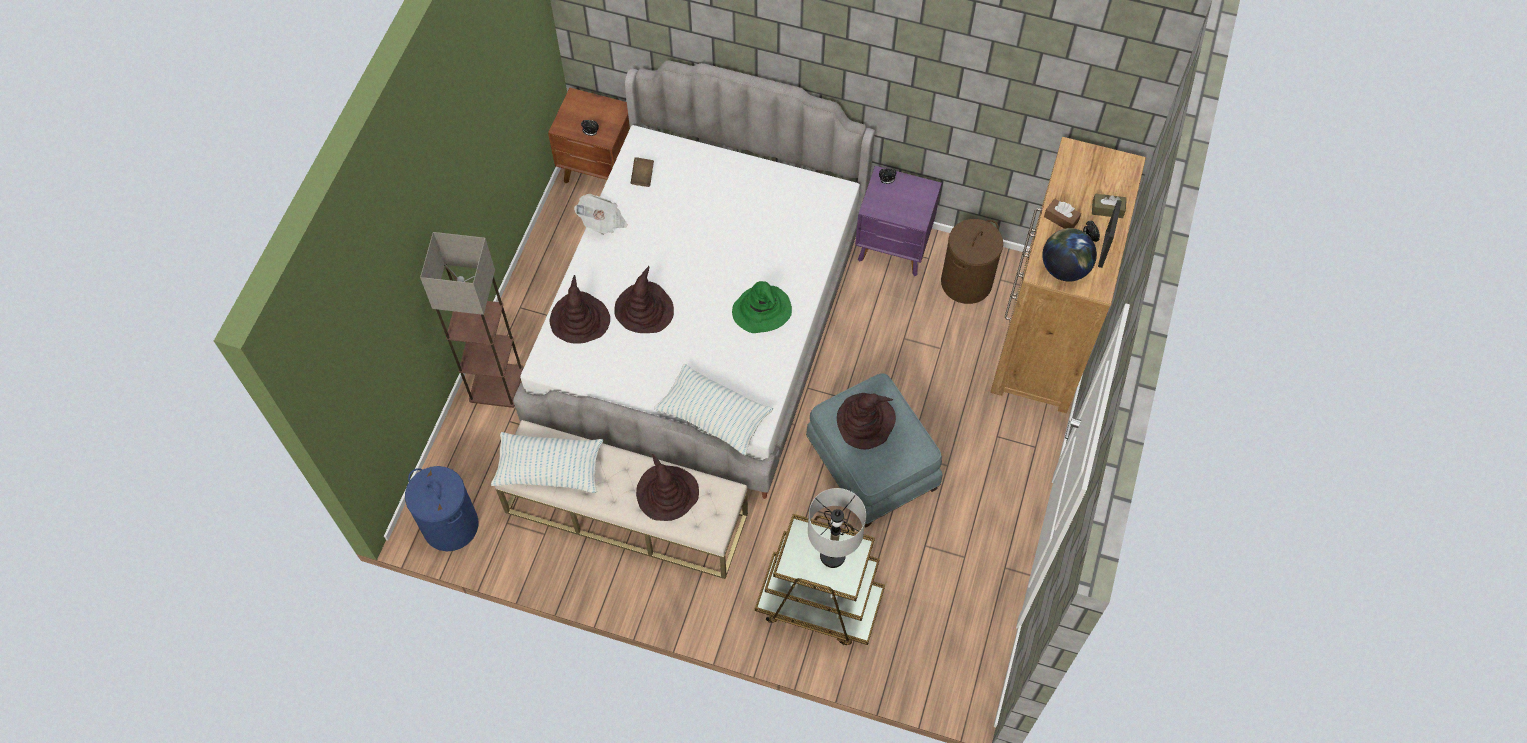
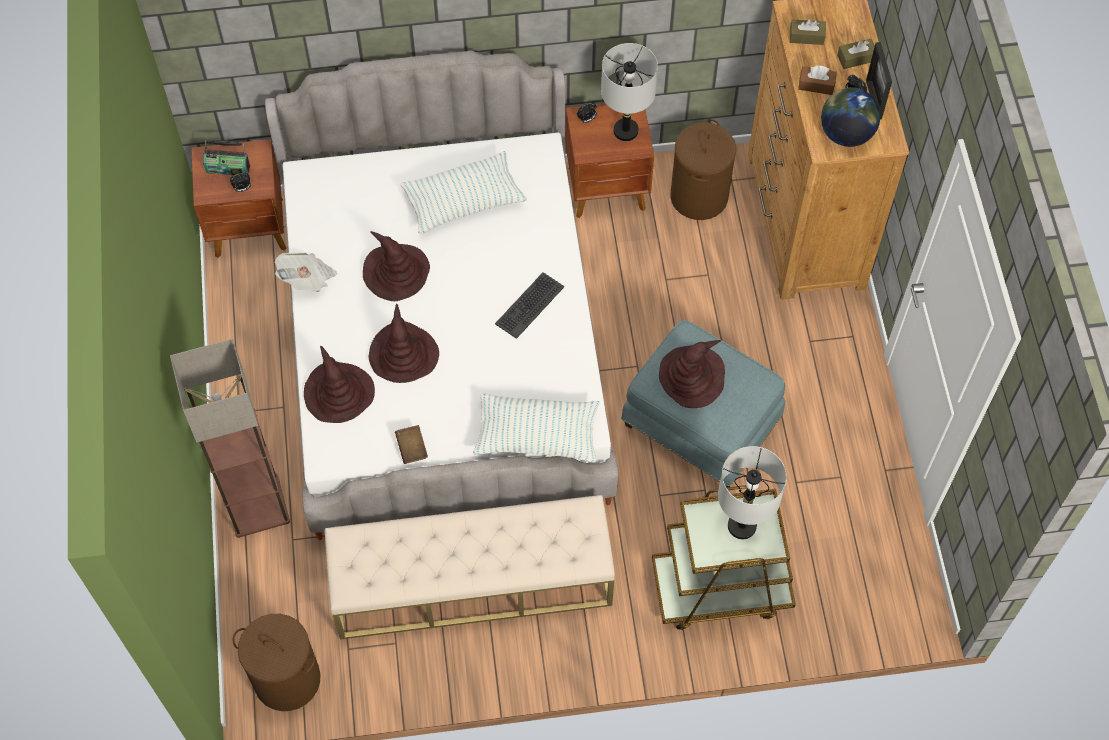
camera: 25 degrees left, 0 degrees up
blue laundry basket [405,466,478,551] -> brown laundry basket [233,614,321,711]
pillow [491,432,603,493] -> pillow moved to [401,151,527,234]
brown book [631,157,654,187] -> brown book moved to [395,425,428,464]
brown hat [636,454,699,521] -> brown hat moved to [363,231,430,301]
green hat [732,281,792,333] -> keyboard [495,272,565,339]
purple nightstand [855,166,942,276] -> brown nightstand [565,103,654,218]
none -> radio [203,140,250,176]
none -> grey table lamp [601,43,658,141]
none -> brown tissue box [790,19,826,45]

